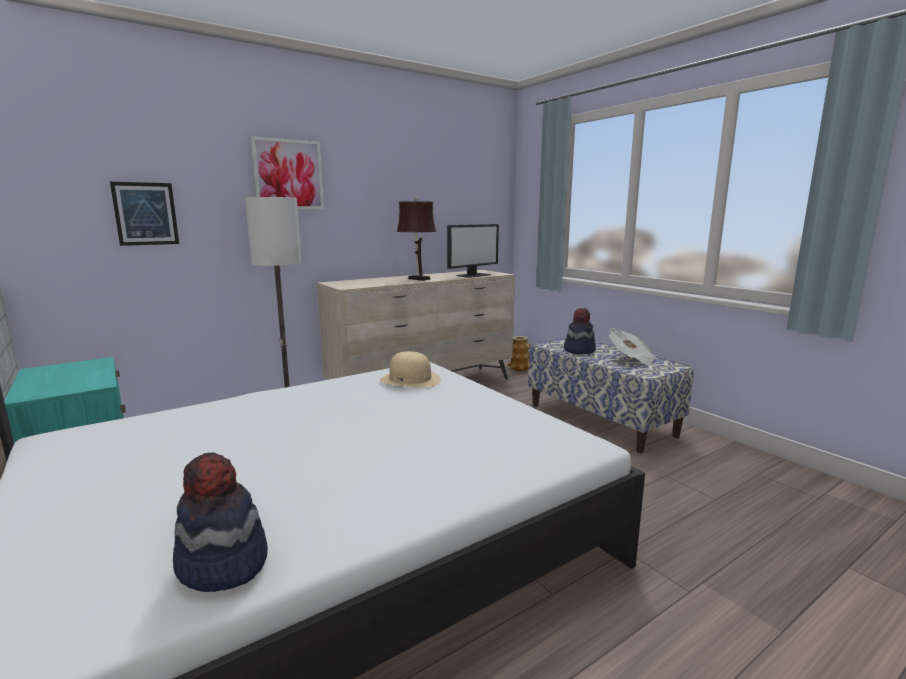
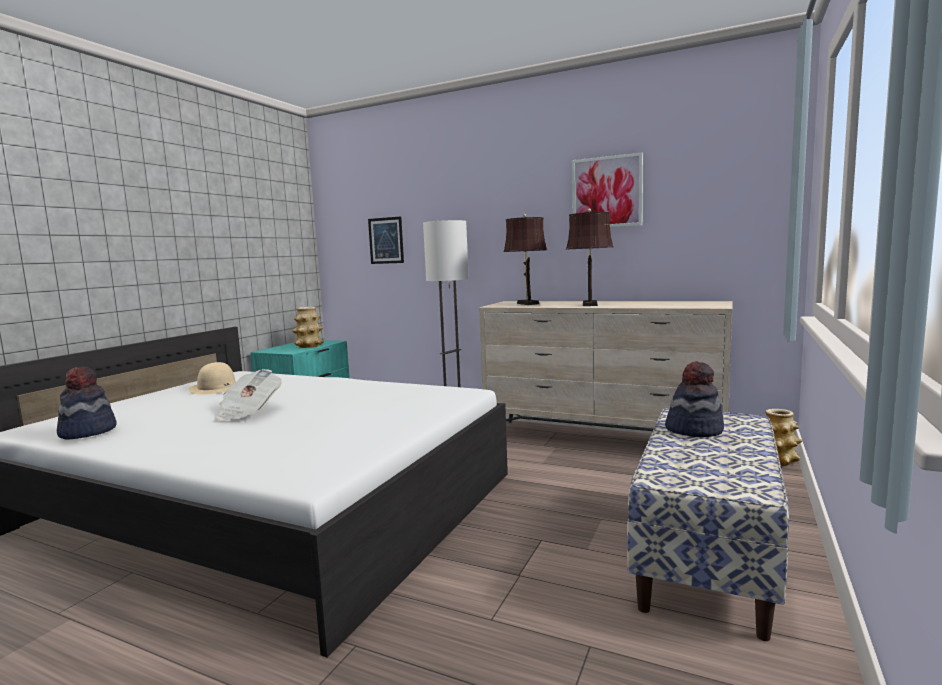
camera: 60 degrees right, 5 degrees down
picture [251,136,324,209] -> picture moved to [572,152,643,227]
beige hat [380,351,441,388] -> beige hat moved to [188,362,237,395]
monitor [447,224,499,278] -> none
newspaper [609,328,656,366] -> newspaper moved to [216,369,282,420]
none -> vase [292,307,324,348]
none -> brown table lamp [504,214,547,305]

